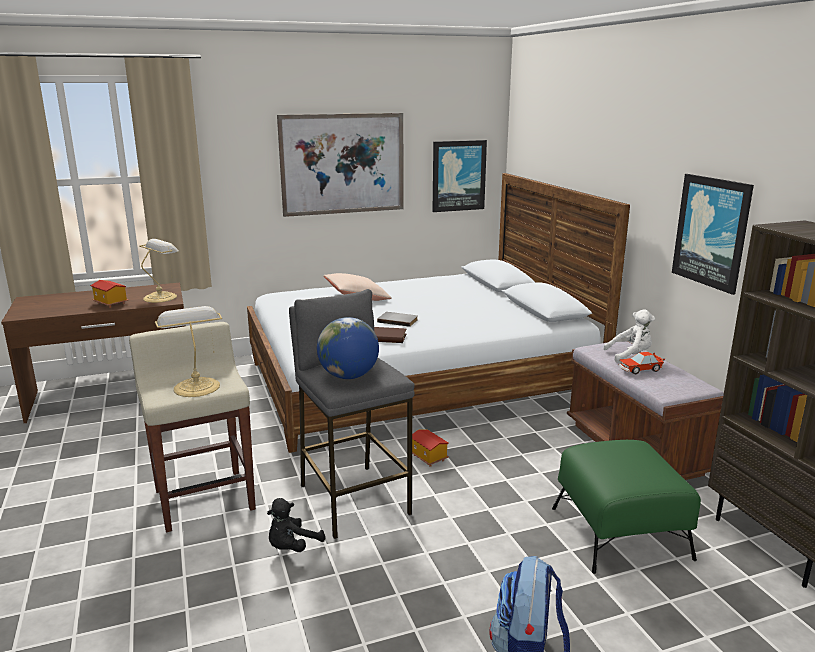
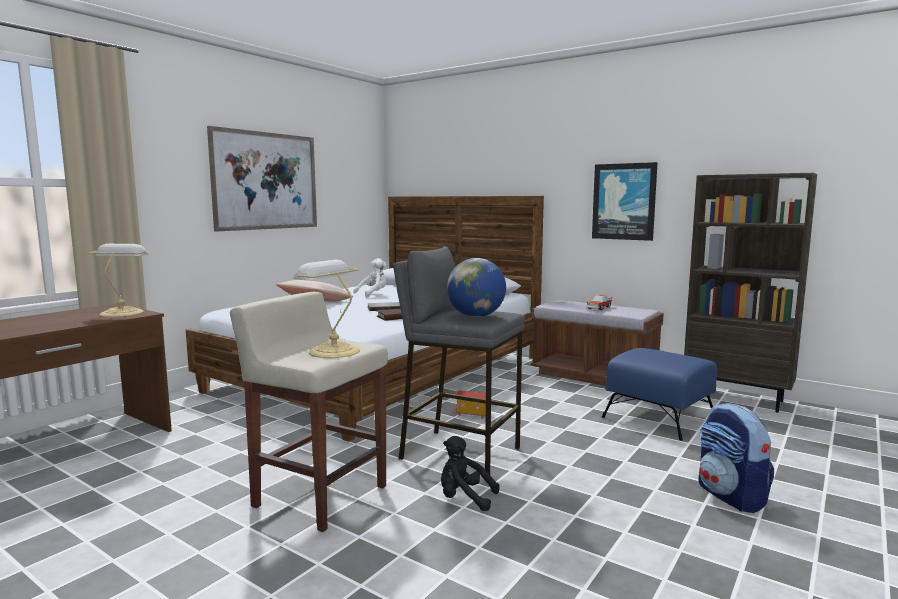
camera: 35 degrees left, 10 degrees down
toy house [90,280,128,308] -> none
black plush toy [267,498,325,552] -> black plush toy turned 105 degrees clockwise [441,436,500,511]
picture [432,140,487,212] -> none
green ottoman [552,440,701,574] -> blue ottoman [602,348,717,441]
white plush toy [603,309,655,363] -> white plush toy moved to [353,258,387,297]

